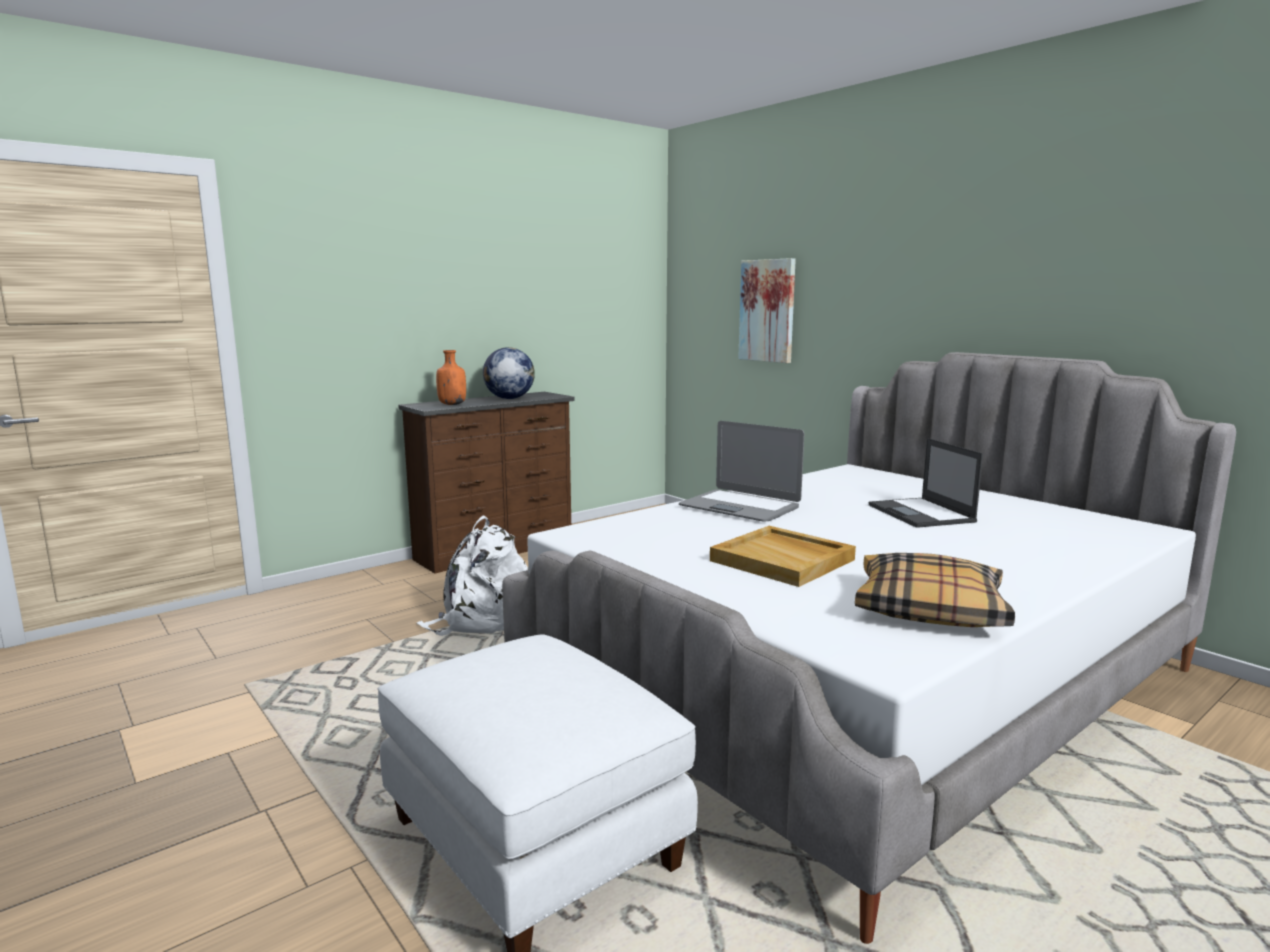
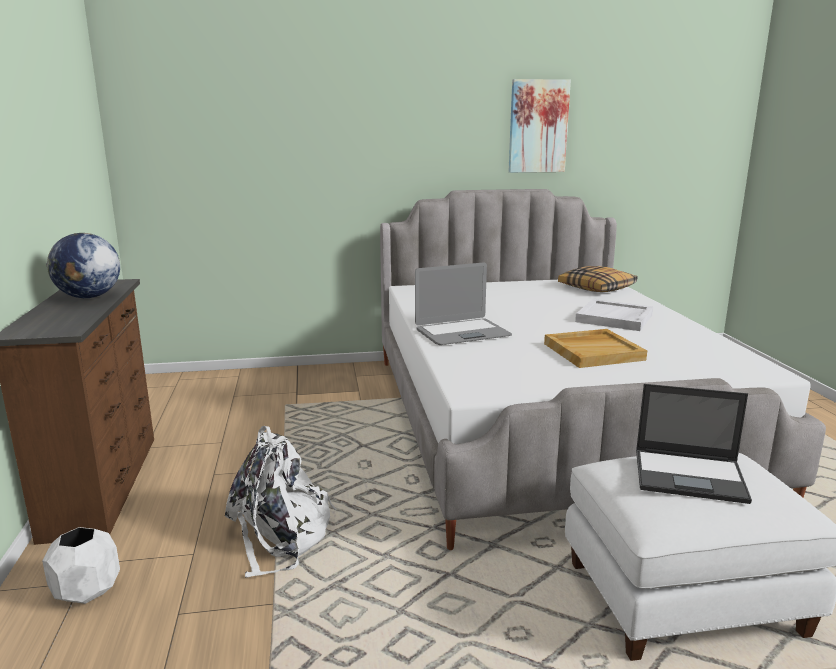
camera: 60 degrees left, 5 degrees up
orange bottle [436,350,466,405] -> none
picture [738,258,796,363] -> picture moved to [508,79,571,173]
pillow [855,553,1015,627] -> pillow moved to [558,266,637,292]
laptop [869,438,983,528] -> laptop moved to [636,384,752,504]
none -> white planter [42,527,120,604]
none -> white tray [575,299,653,331]

